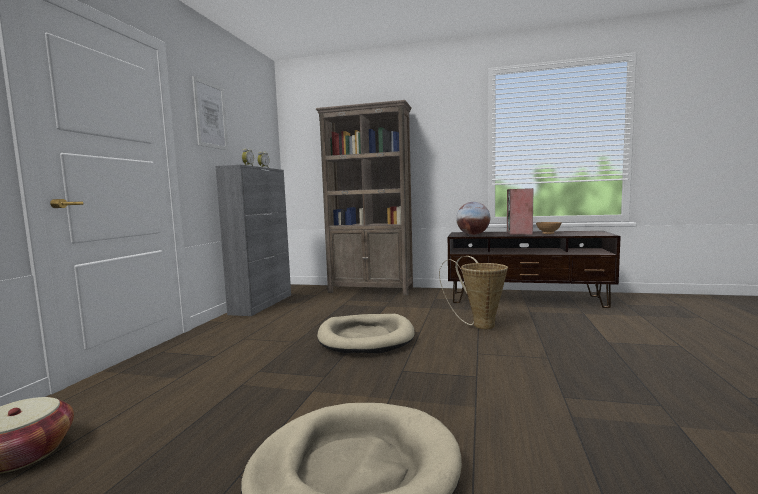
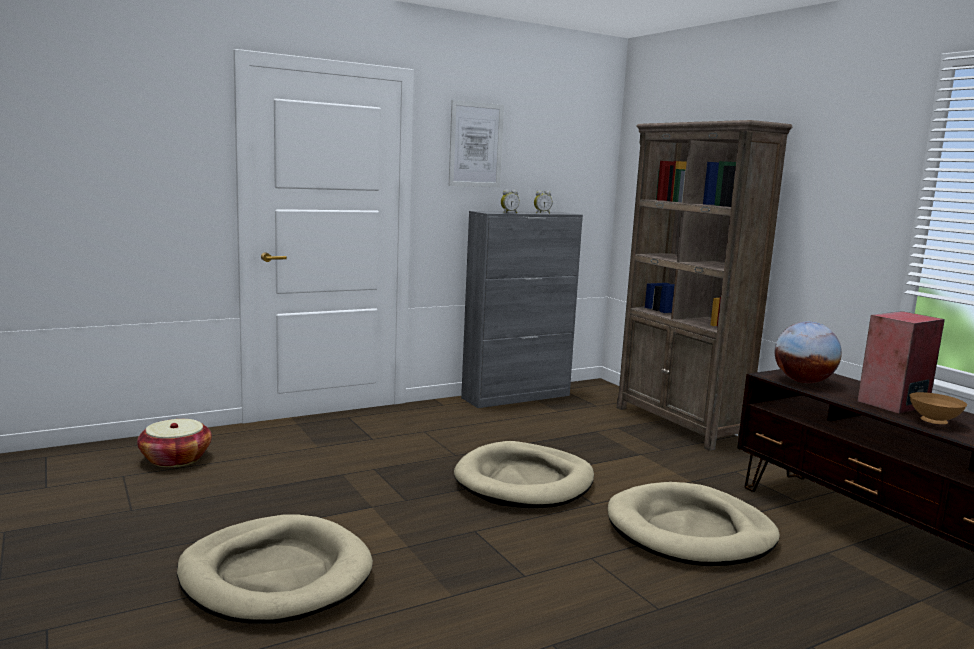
camera: 45 degrees right, 5 degrees up
basket [439,256,508,329] -> beige dog bed [608,482,780,566]

